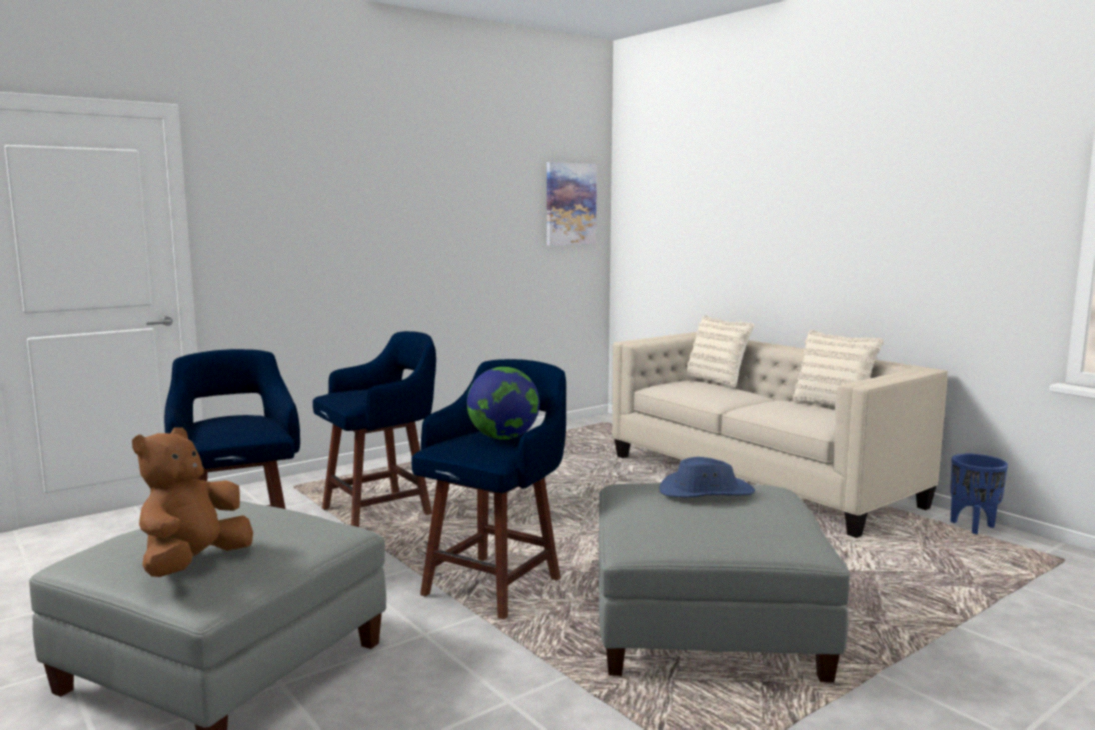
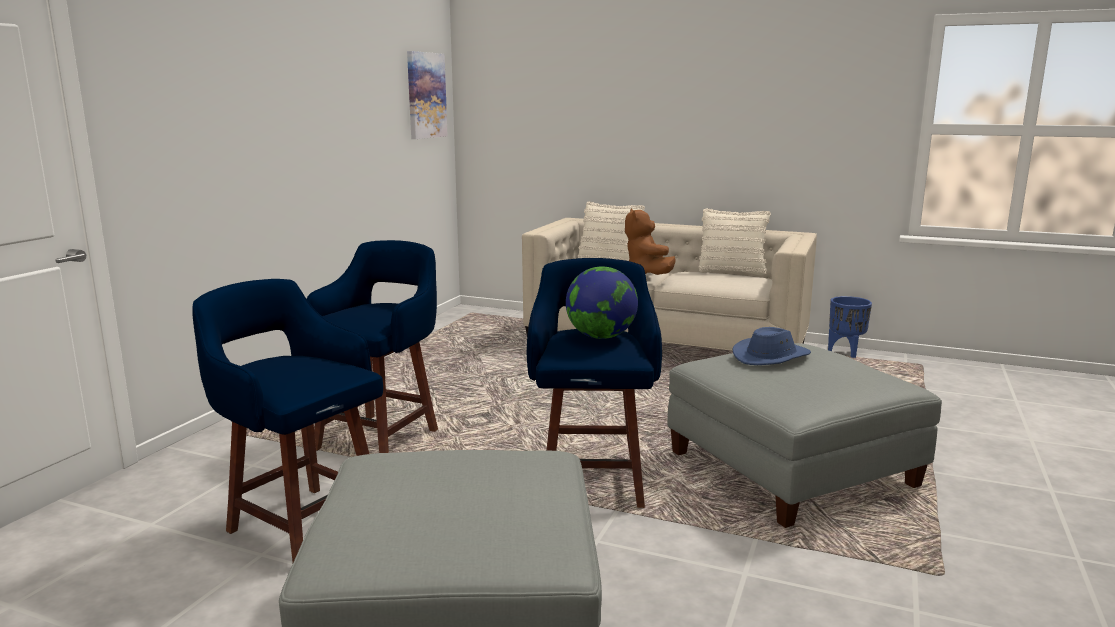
camera: 30 degrees left, 5 degrees up
brown plush toy [132,427,253,577] -> brown plush toy moved to [625,209,675,275]

